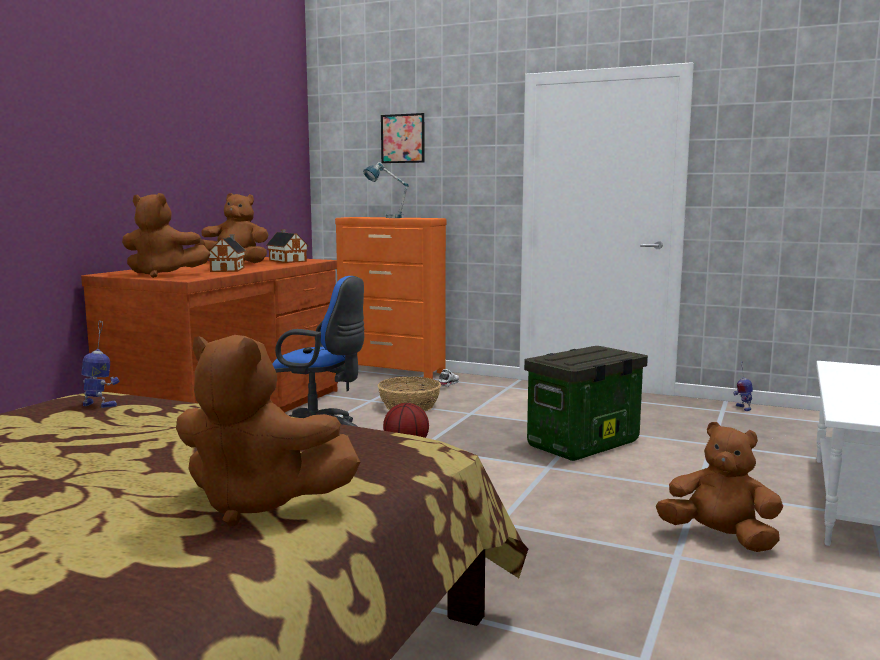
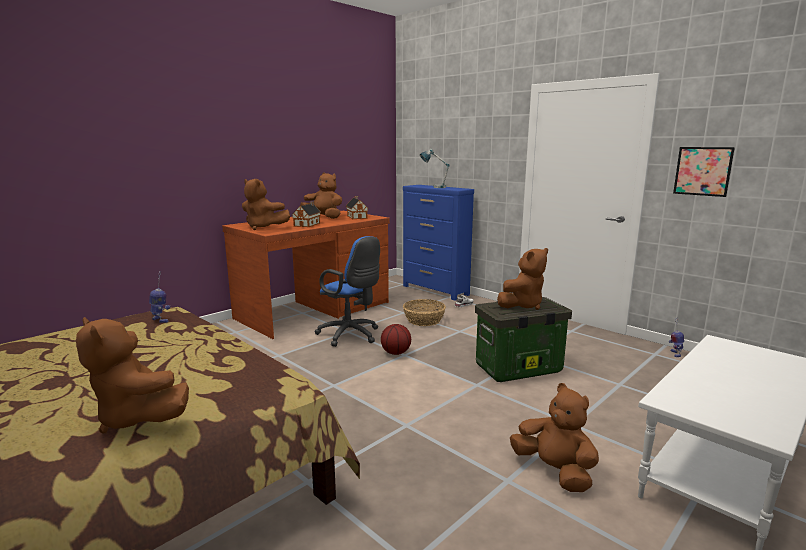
camera: 20 degrees right, 5 degrees up
orange dresser [335,217,446,380] -> blue dresser [403,185,474,301]
picture [381,113,425,163] -> picture moved to [673,147,735,197]
none -> brown plush toy [497,248,548,310]

